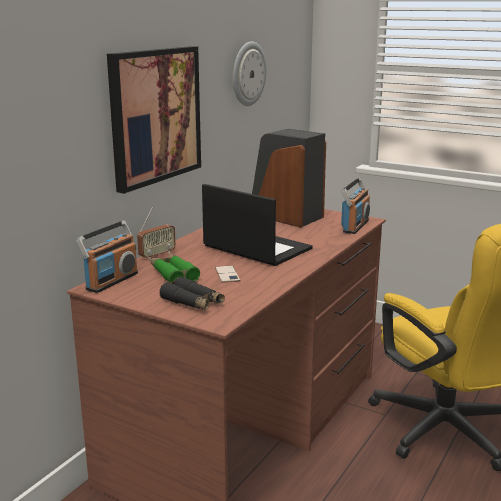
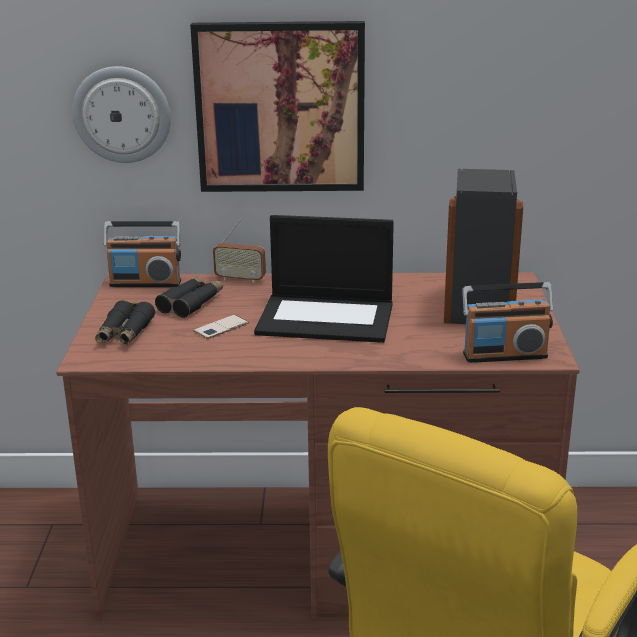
camera: 60 degrees right, 5 degrees up
green binoculars [151,254,200,282] -> black binoculars [155,277,223,318]
laptop [202,184,313,266] -> laptop turned 90 degrees clockwise [254,215,394,343]
wall clock [233,41,266,106] -> wall clock moved to [72,66,171,163]

